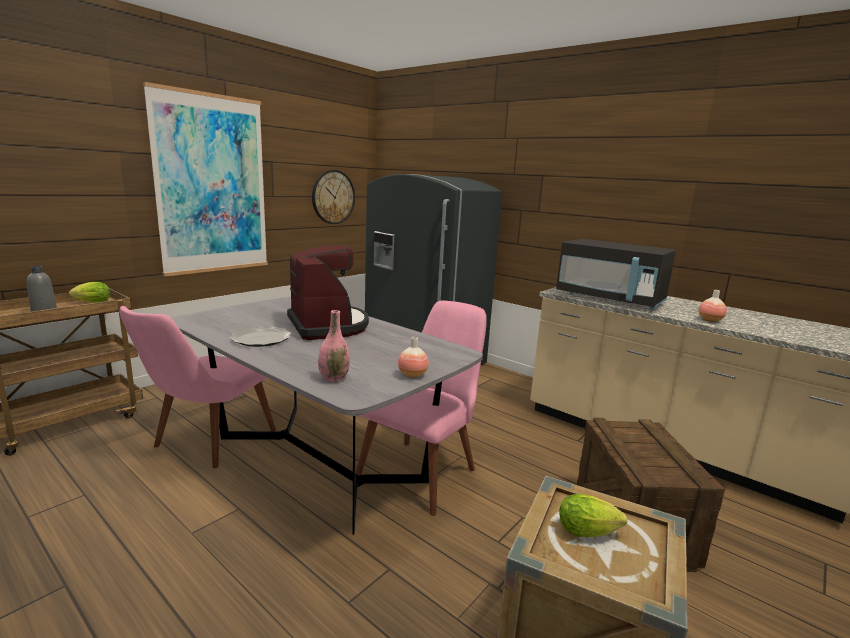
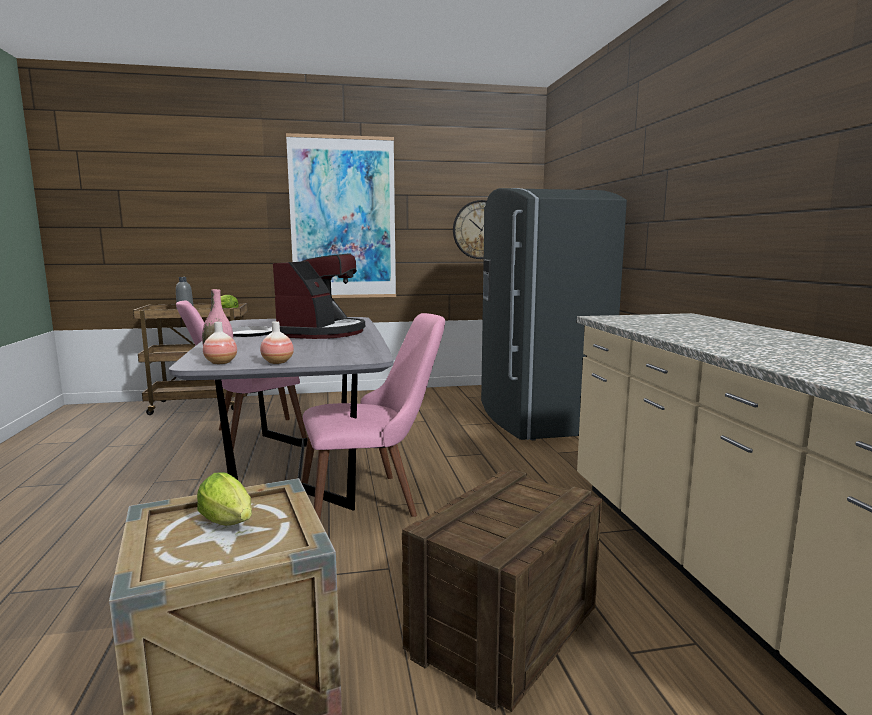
camera: 40 degrees right, 5 degrees down
black microwave [556,239,676,310] -> none
vase [698,290,727,322] -> vase moved to [203,322,237,364]

